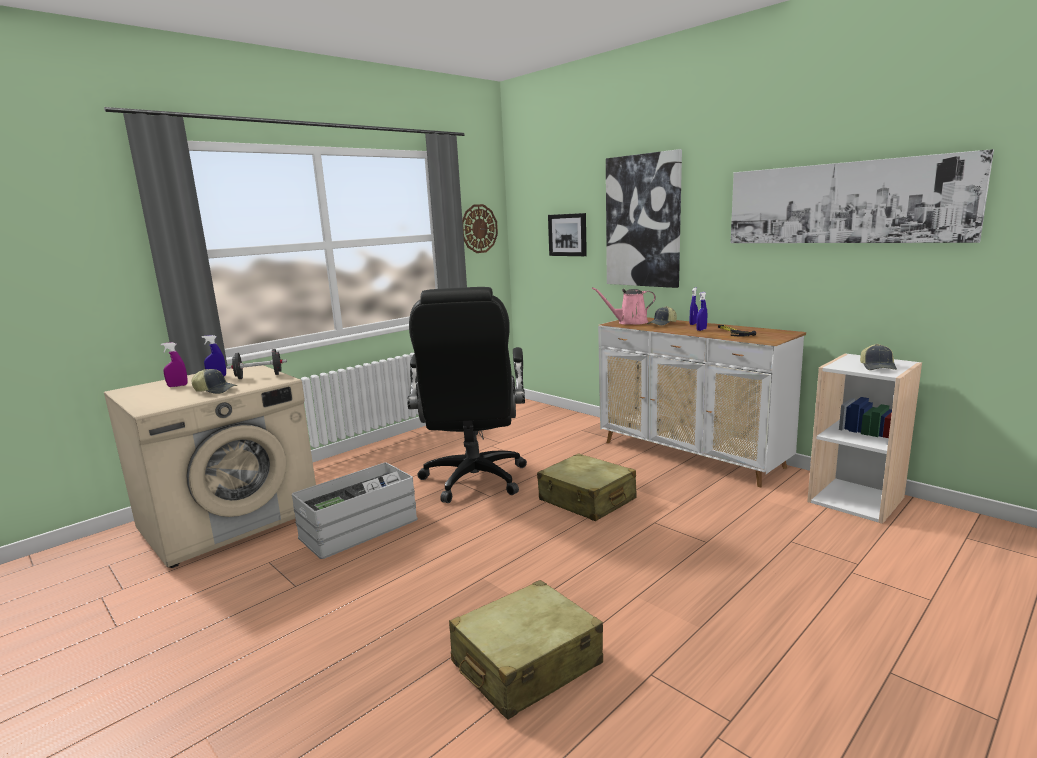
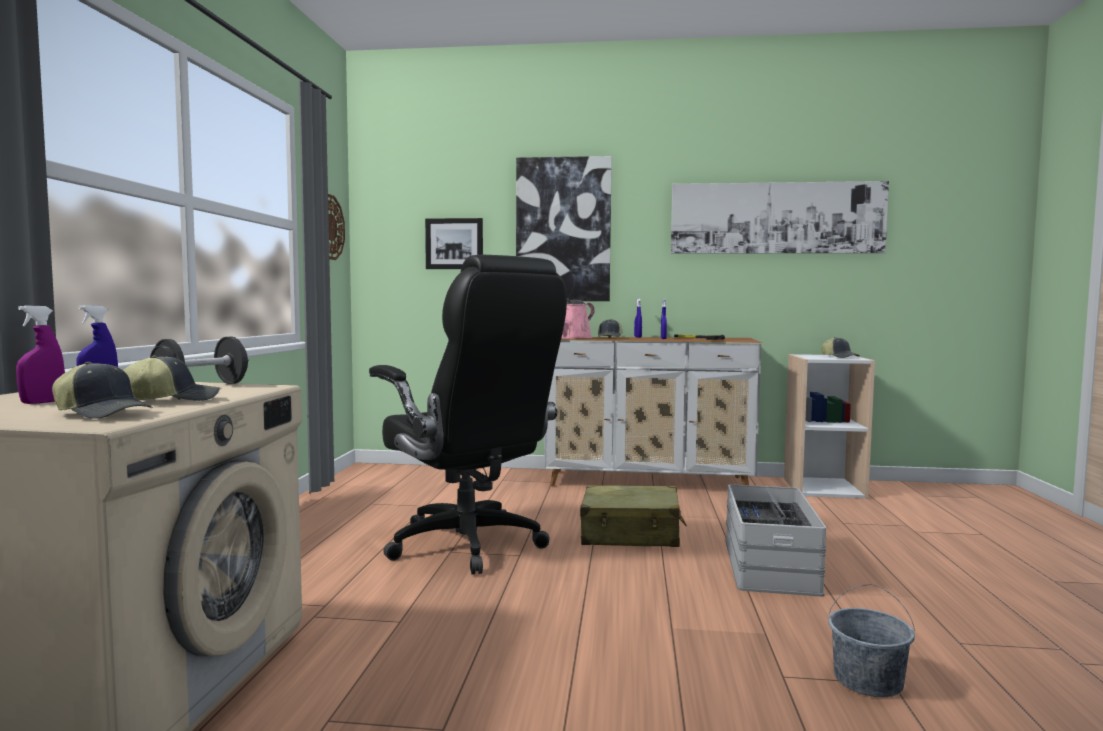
camera: 40 degrees left, 10 degrees down
grey storage box [292,462,418,559] -> grey storage box moved to [725,484,826,597]
beige suitcase [449,580,603,720] -> grey bucket [828,584,915,697]
none -> cap [52,362,153,419]

